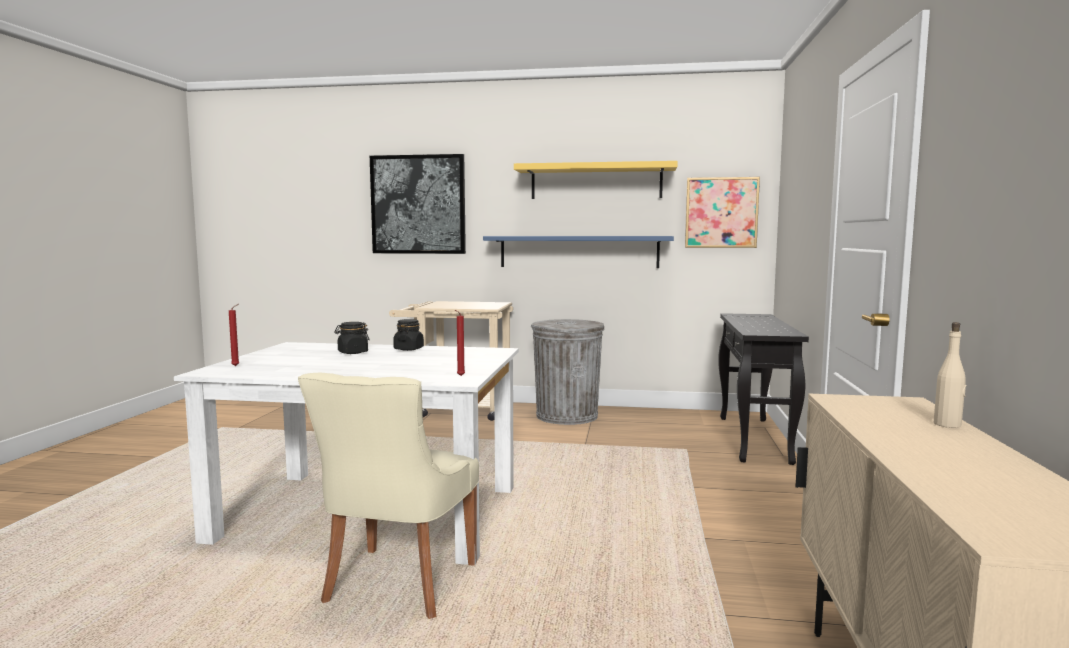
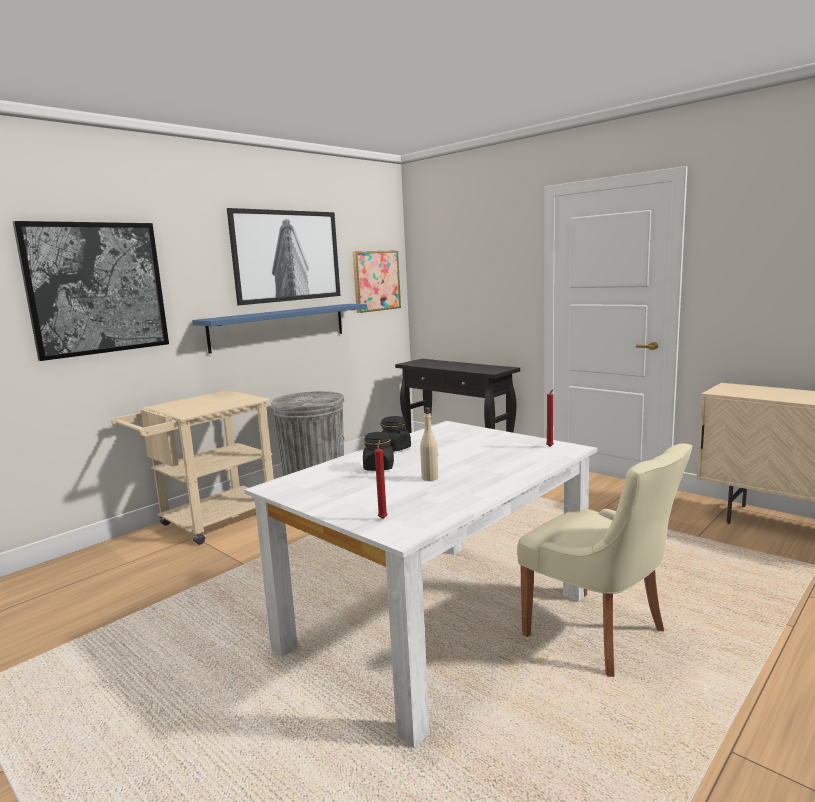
camera: 55 degrees left, 5 degrees up
yellow shelf [514,161,678,199] -> picture [227,208,340,305]
beige bottle [934,322,966,428] -> beige bottle moved to [420,407,438,481]

